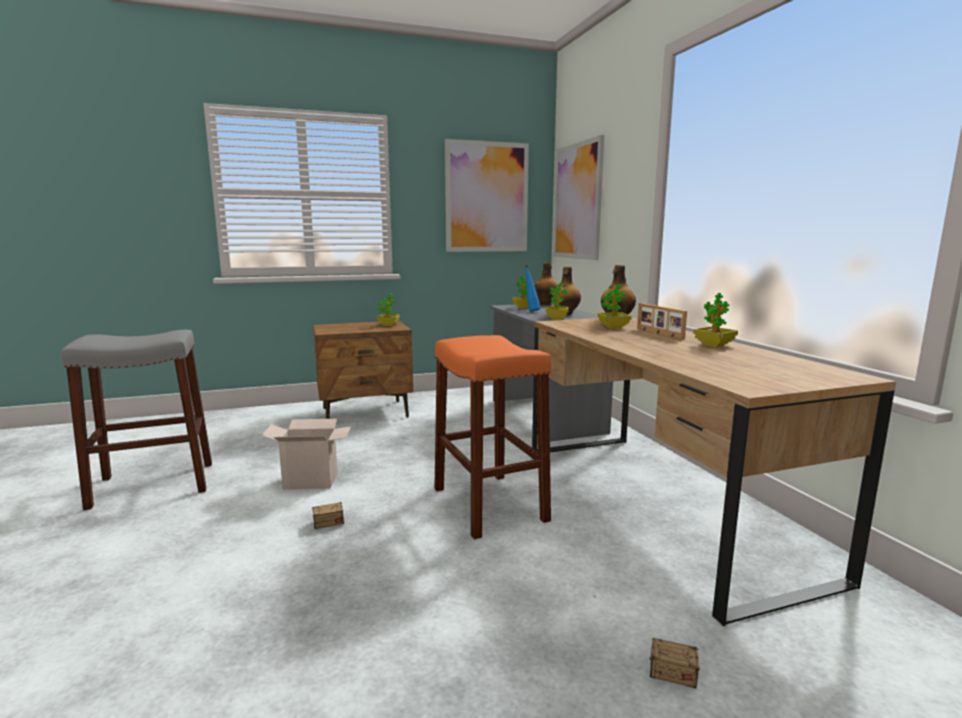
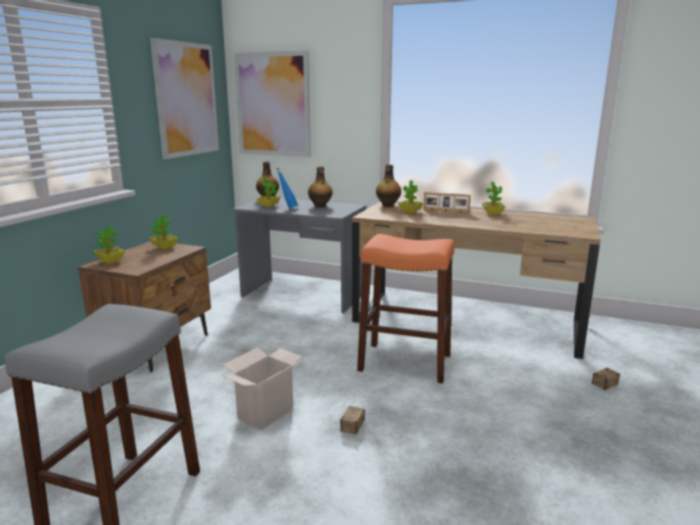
camera: 50 degrees left, 5 degrees up
potted plant [546,283,569,320] -> potted plant moved to [94,225,125,264]

